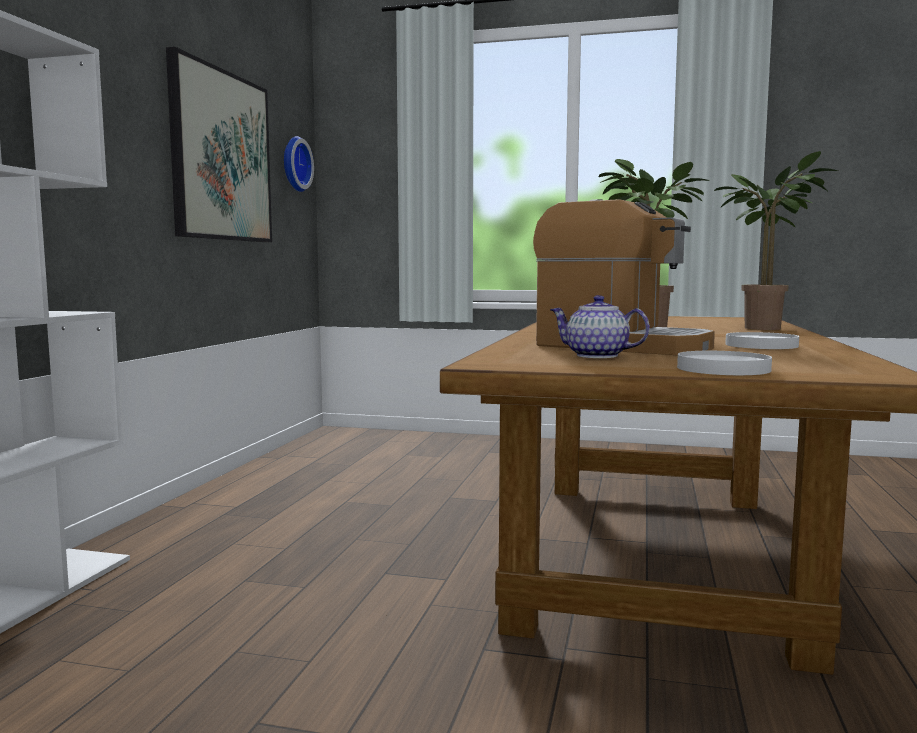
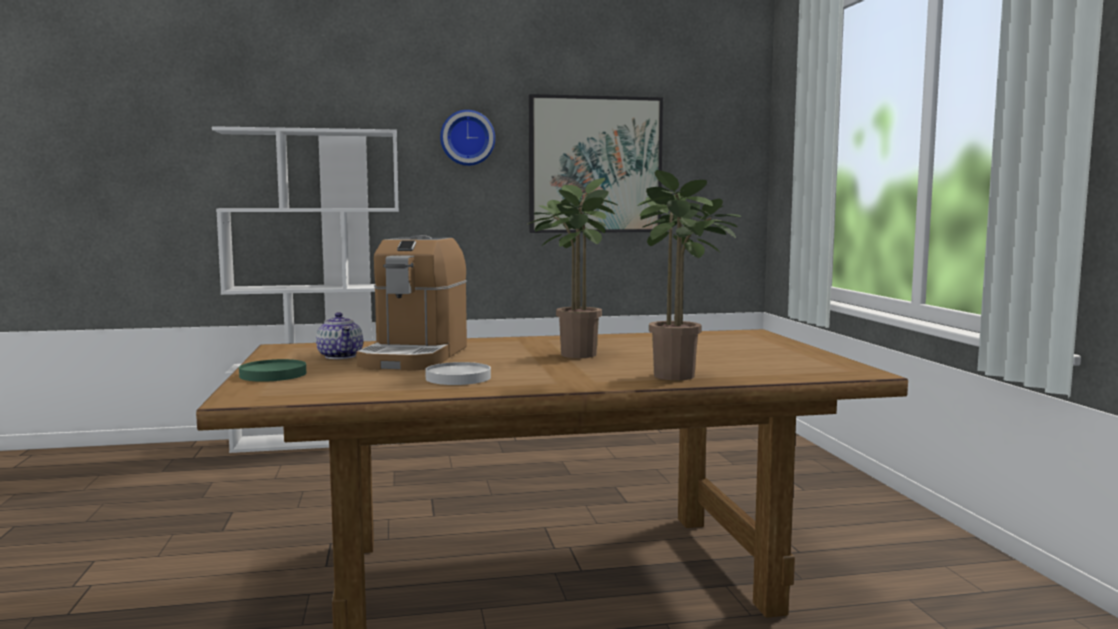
camera: 65 degrees right, 0 degrees up
wall clock [284,136,314,192] -> wall clock moved to [440,110,495,166]
teapot [550,295,650,358] -> teapot turned 150 degrees clockwise [316,312,363,359]
white plate [677,351,772,375] -> green plate [239,359,306,382]

